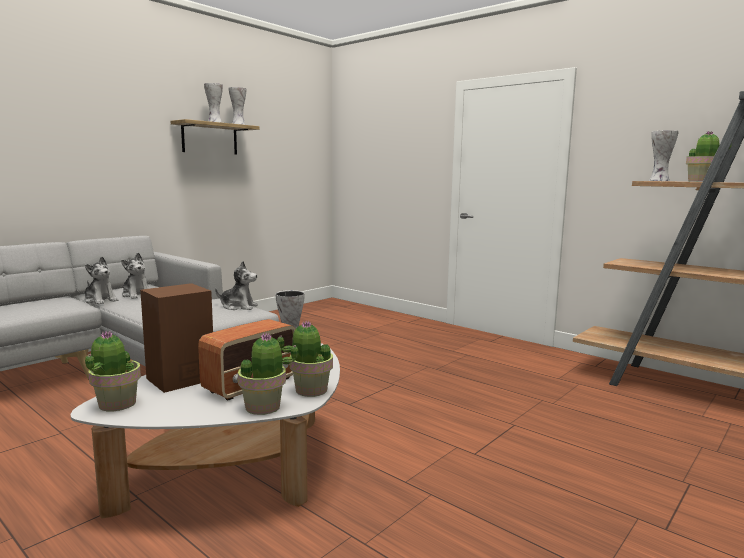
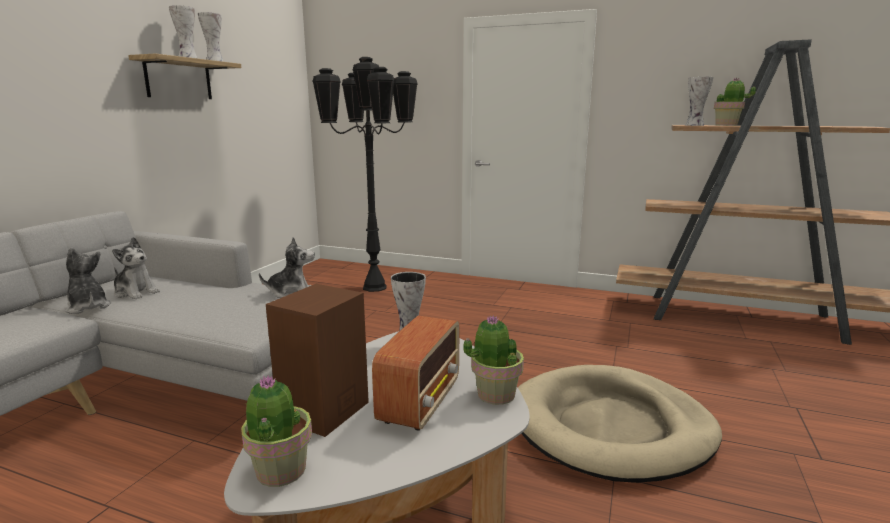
camera: 20 degrees left, 5 degrees up
plush toy [84,257,118,304] -> plush toy turned 150 degrees counterclockwise [65,248,111,314]
potted plant [238,333,298,415] -> none
none -> black floor lamp [312,57,418,292]
none -> beige dog bed [518,365,722,483]

